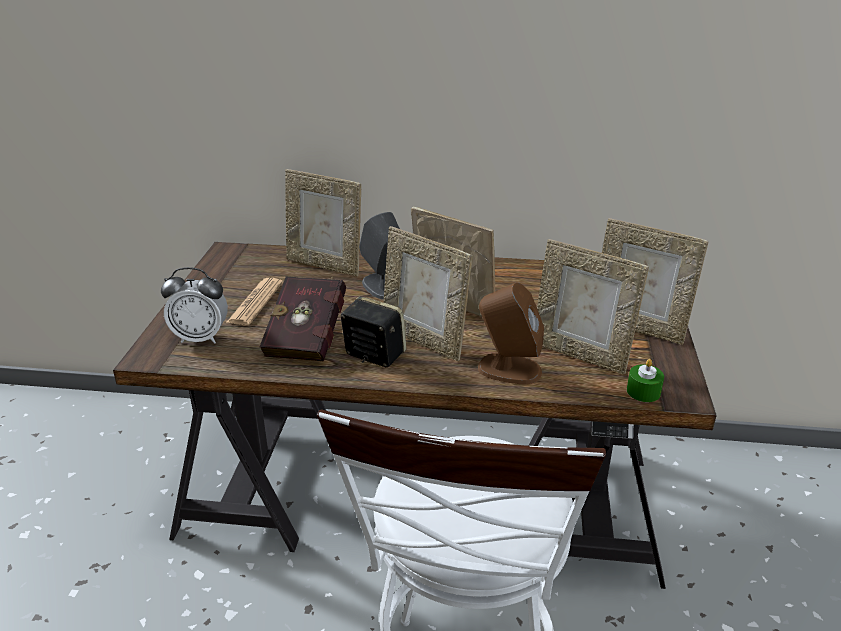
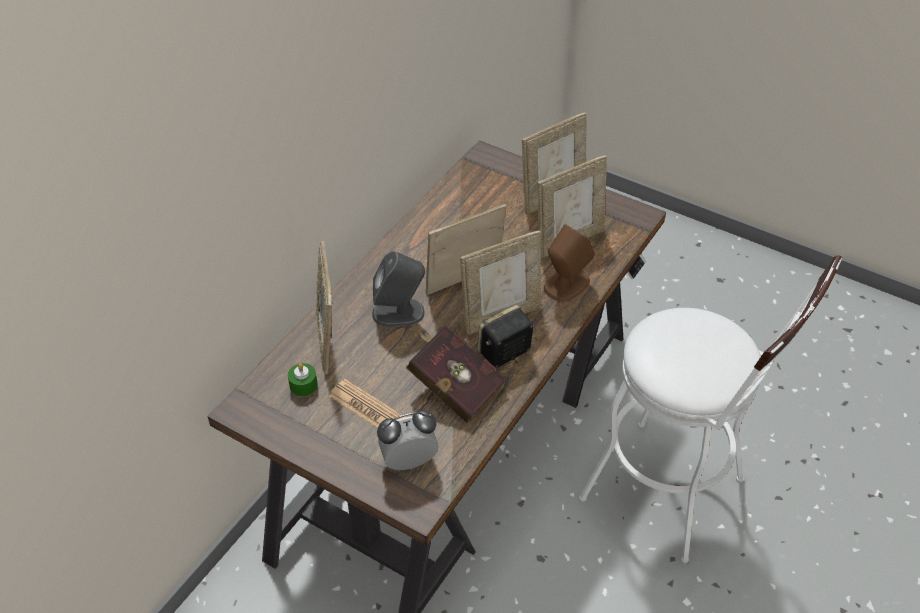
camera: 65 degrees left, 15 degrees up
alarm clock [161,267,228,344] -> alarm clock turned 135 degrees counterclockwise [377,410,439,470]
picture frame [285,169,361,276] -> picture frame turned 120 degrees clockwise [316,241,333,374]
green candle [627,359,664,402] -> green candle moved to [288,363,318,397]

